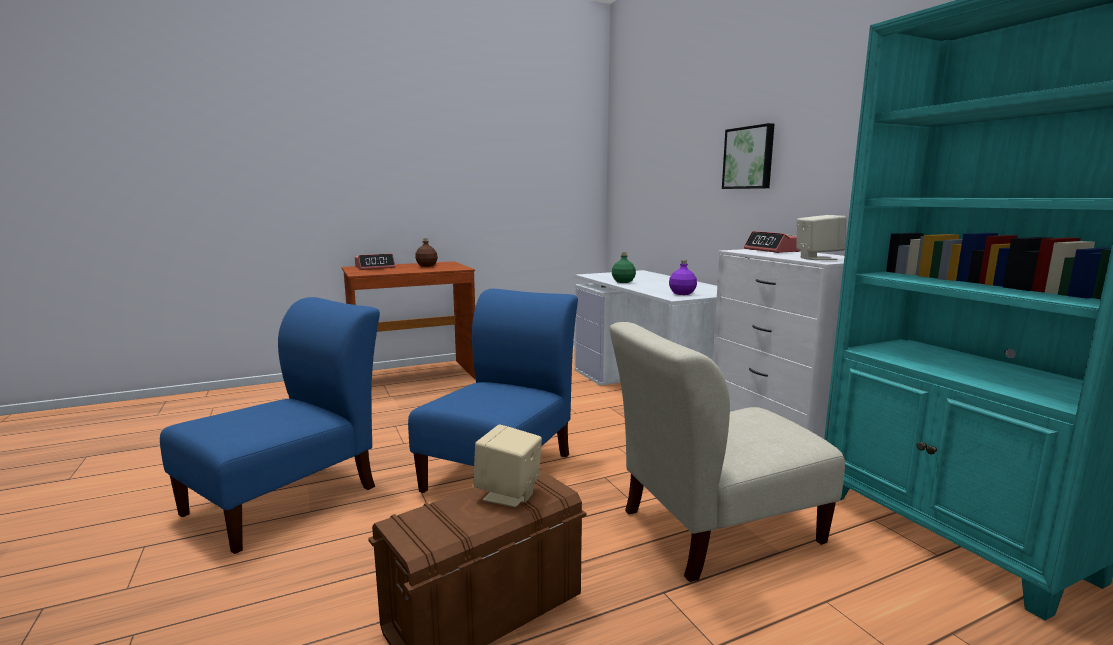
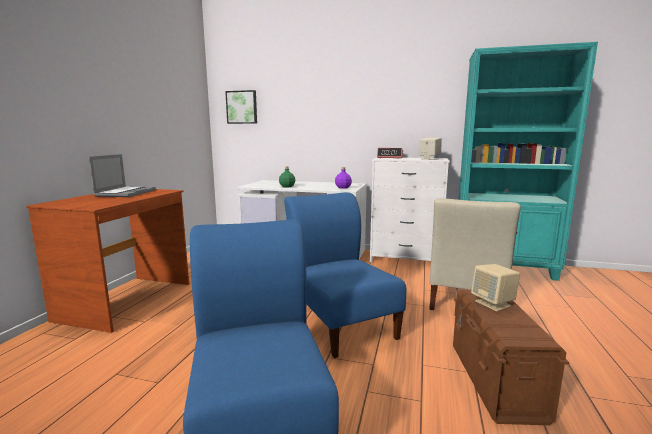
camera: 50 degrees left, 0 degrees up
alarm clock [355,253,395,270] -> none
brown bottle [415,238,438,267] -> laptop [89,154,156,197]
picture [722,123,774,189] -> picture moved to [225,90,257,124]

